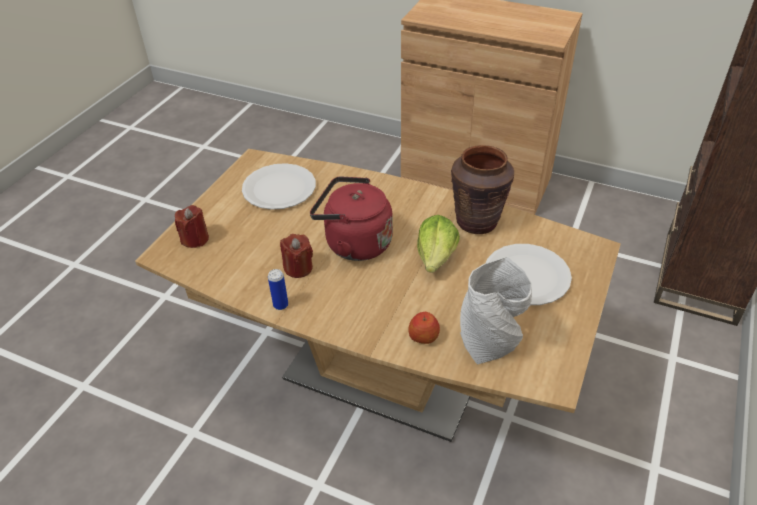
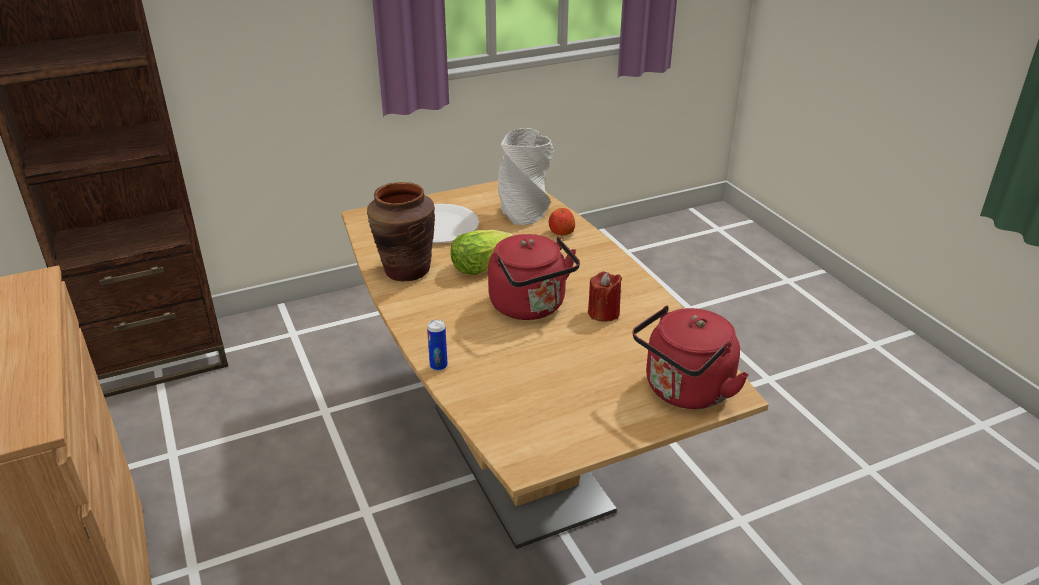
camera: 140 degrees left, 10 degrees down
red candle [175,205,209,248] -> red kettle [633,306,749,409]
white plate [242,163,316,210] -> none
can [268,269,288,310] -> can moved to [427,320,448,371]

